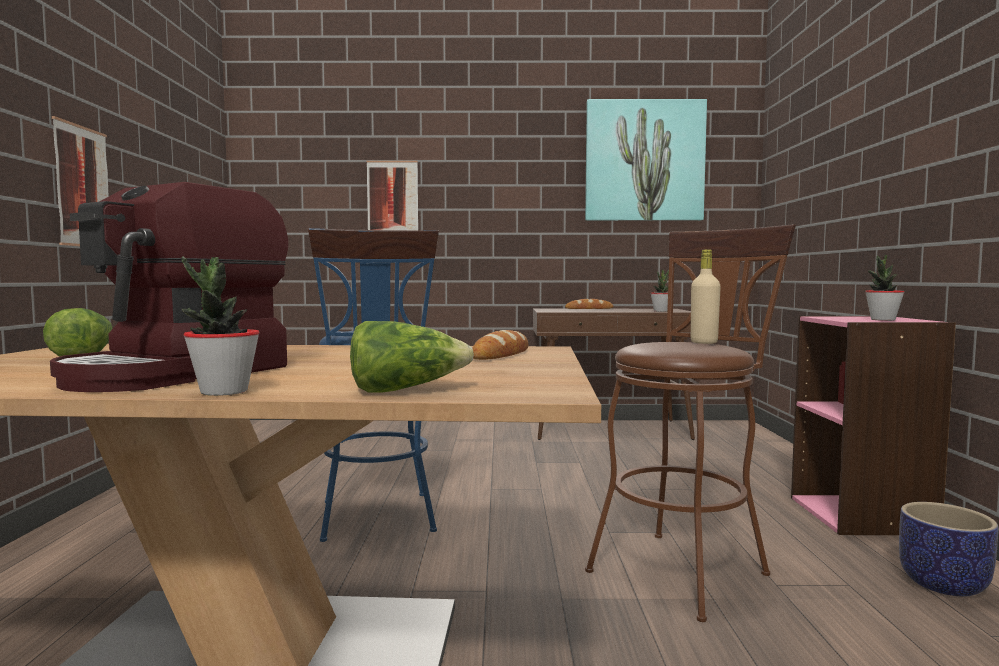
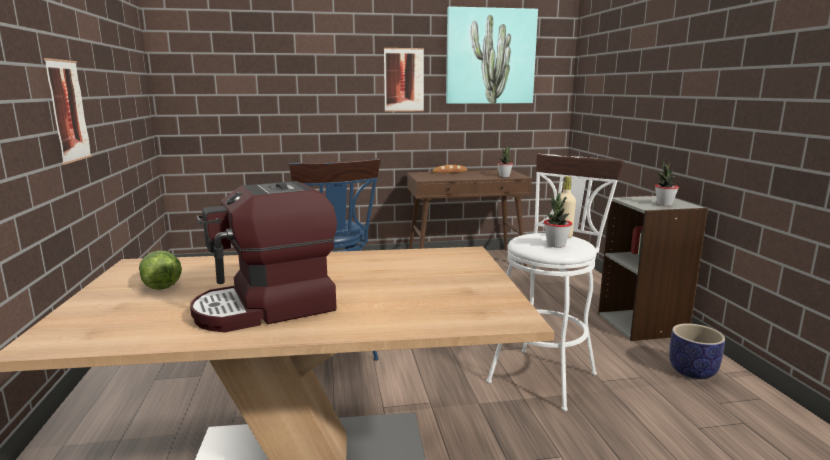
camera: 10 degrees left, 10 degrees up
coffee machine [50,182,288,392] -> coffee machine turned 45 degrees clockwise [190,181,337,332]
potted plant [182,256,260,396] -> potted plant moved to [544,193,572,248]
lettuce [350,321,474,393] -> none
picture [367,161,418,230] -> picture moved to [384,48,424,112]
bread [472,330,528,360] -> none
brown stool [585,224,796,622] -> white stool [486,153,624,411]
pink bookcase [791,316,956,535] -> grey bookcase [598,195,708,341]

